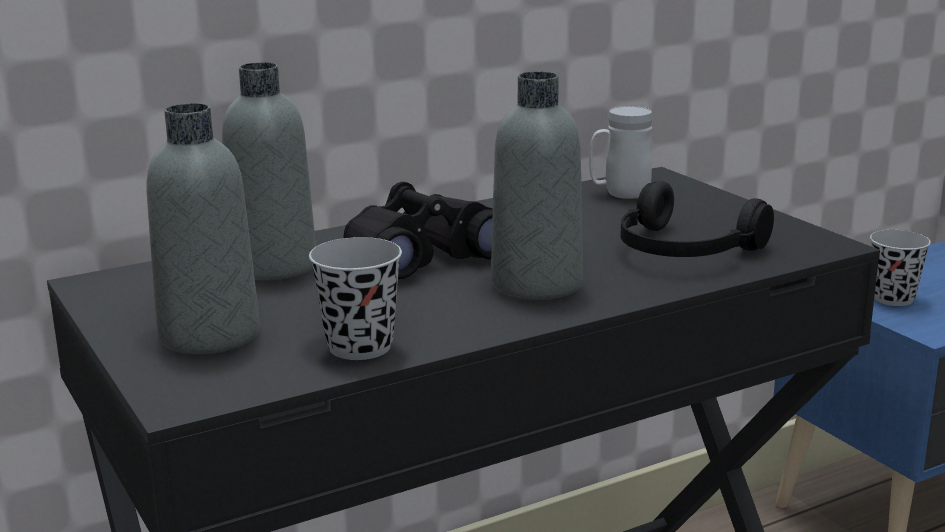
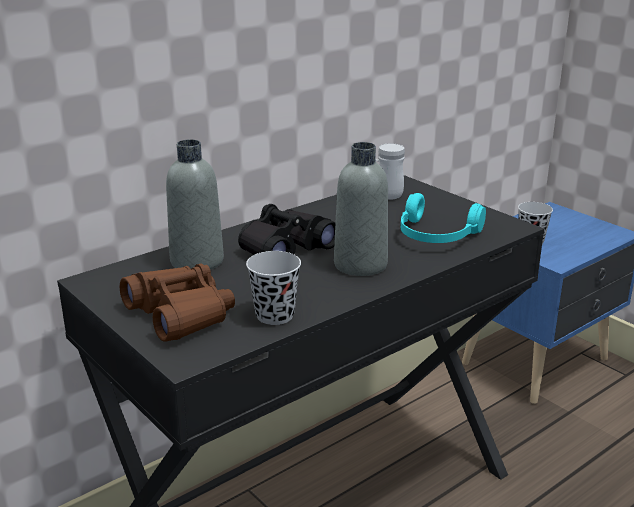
camera: 10 degrees left, 5 degrees up
grey bottle [147,103,260,354] -> brown binoculars [120,264,235,342]
black headphones [621,181,774,257] -> turquoise headphones [401,193,486,243]

